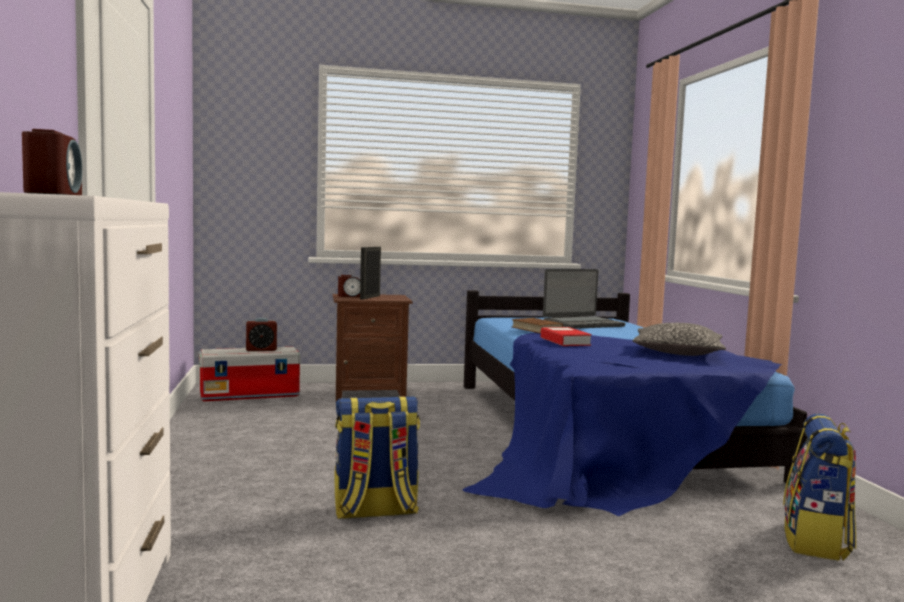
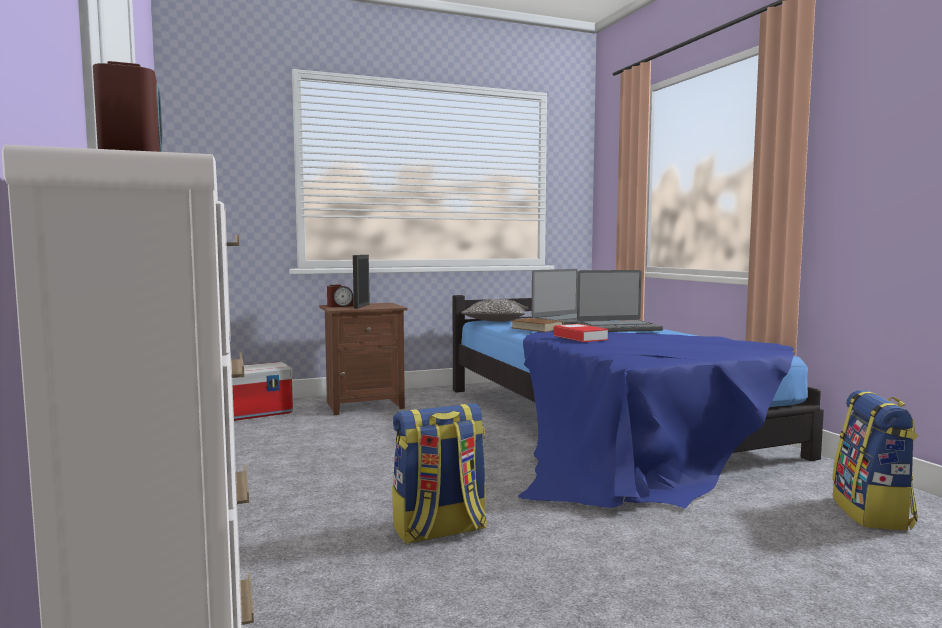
camera: 10 degrees left, 0 degrees up
alarm clock [246,318,277,351] -> none
pillow [632,323,726,356] -> pillow moved to [461,299,528,322]
none -> laptop [577,270,664,332]

